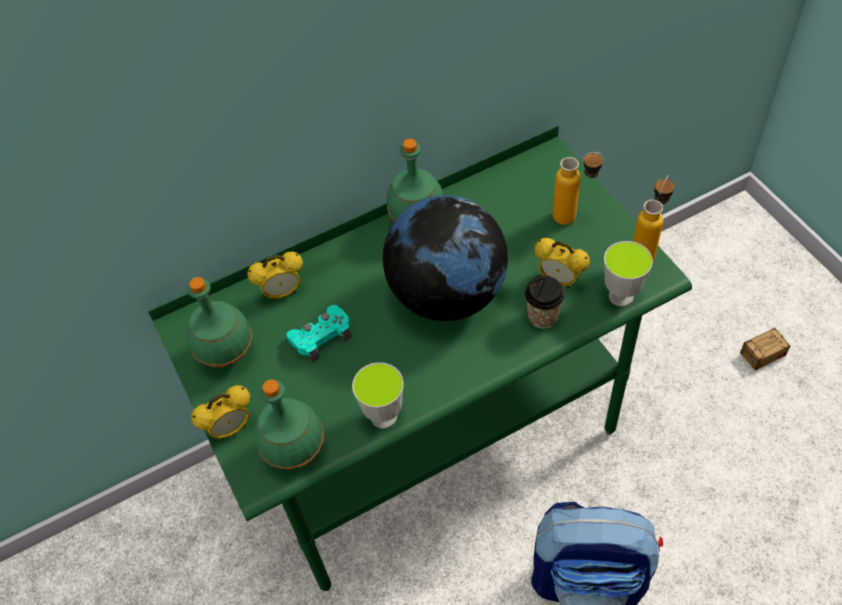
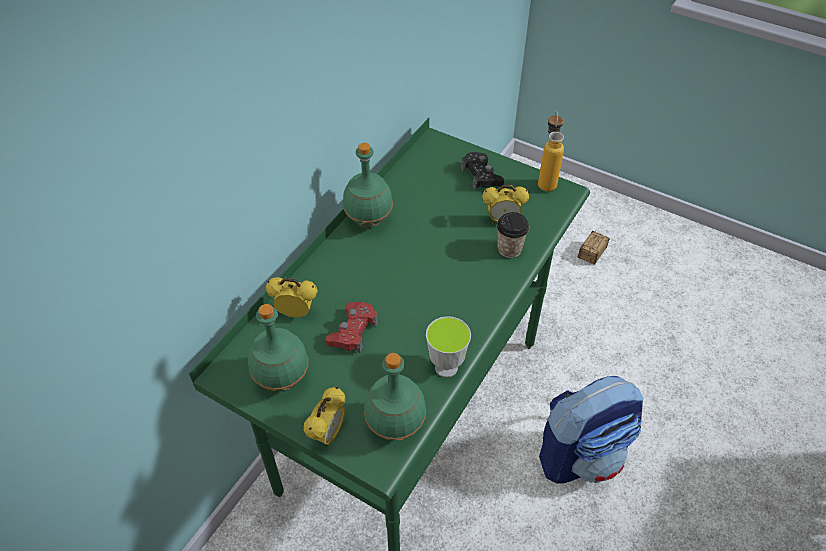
camera: 35 degrees left, 5 degrees down
alarm clock [247,251,303,301] -> alarm clock turned 120 degrees counterclockwise [266,277,318,318]
turquoise game controller [287,305,351,362] -> red game controller [326,302,378,353]
globe [383,195,508,321] -> none
bottle [553,152,604,225] -> black game controller [460,152,504,190]
cup [604,241,653,306] -> none

